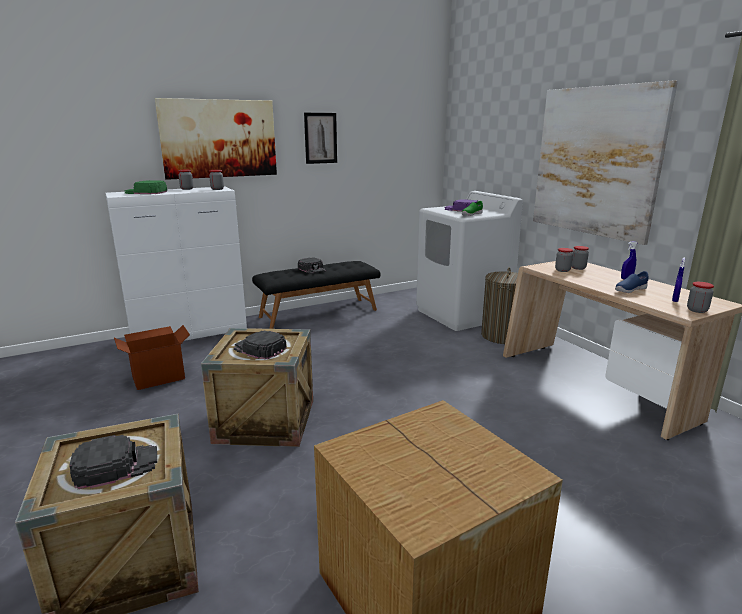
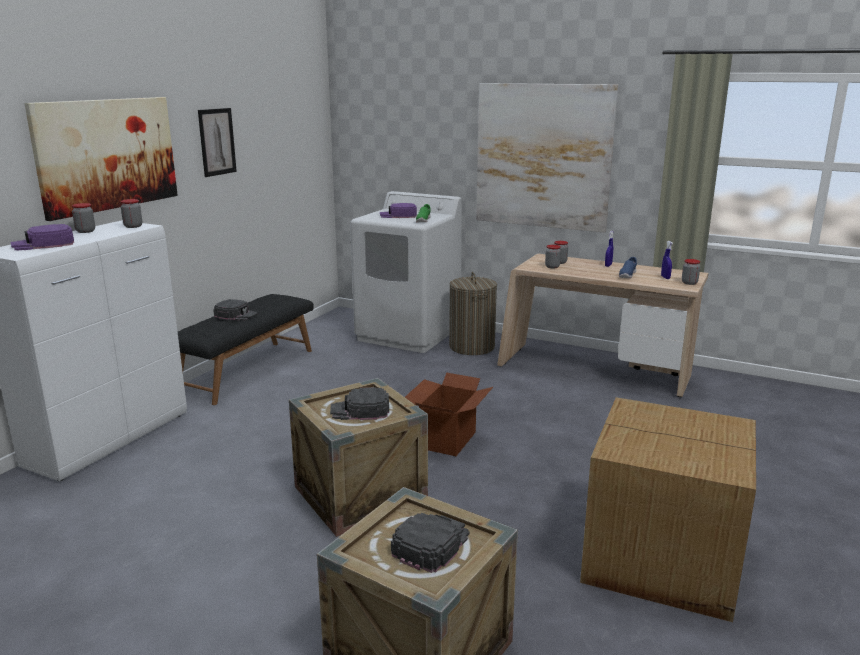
camera: 35 degrees left, 0 degrees up
cardboard box [114,325,190,390] -> cardboard box moved to [405,373,493,456]
green cap [124,180,167,194] -> purple cap [10,224,74,251]

